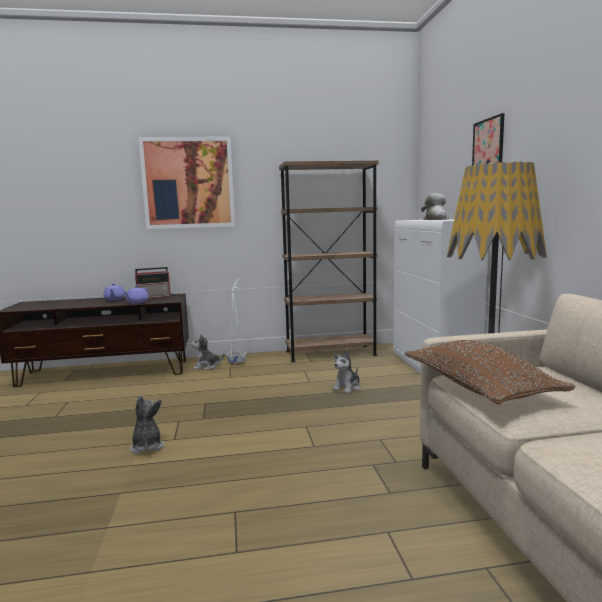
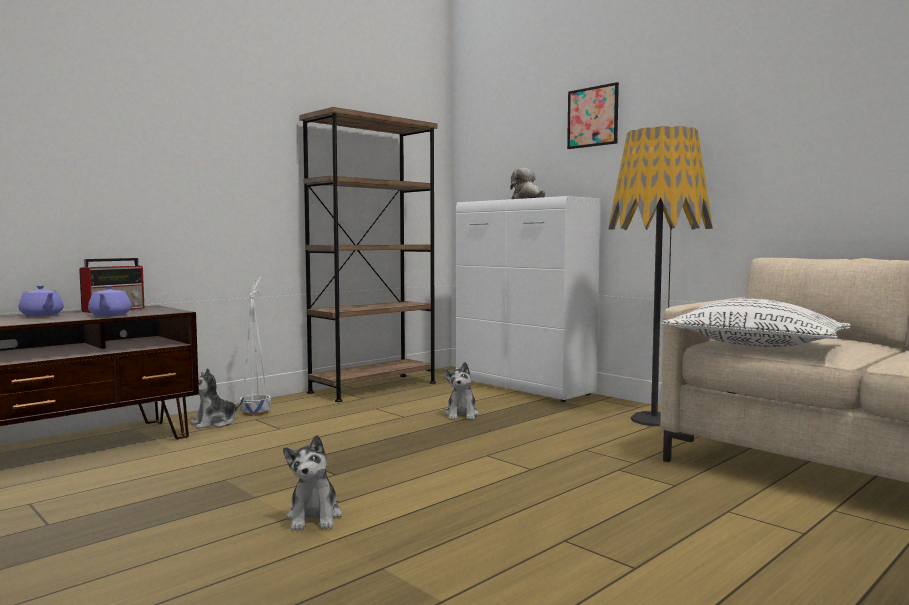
camera: 35 degrees left, 5 degrees down
plush toy [130,395,165,454] -> plush toy turned 135 degrees counterclockwise [283,435,342,531]
picture [138,137,235,229] -> none
brown pillow [405,340,575,404] -> white pillow [661,299,851,347]

